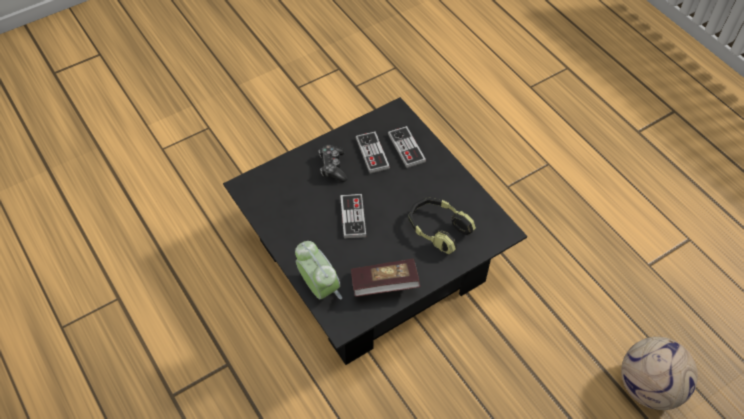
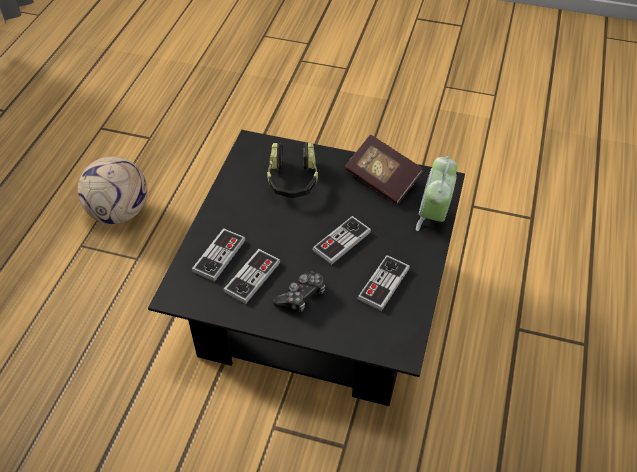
camera: 130 degrees left, 5 degrees down
football [621,337,698,410] -> football moved to [78,156,147,224]
none -> game controller [357,255,410,311]

